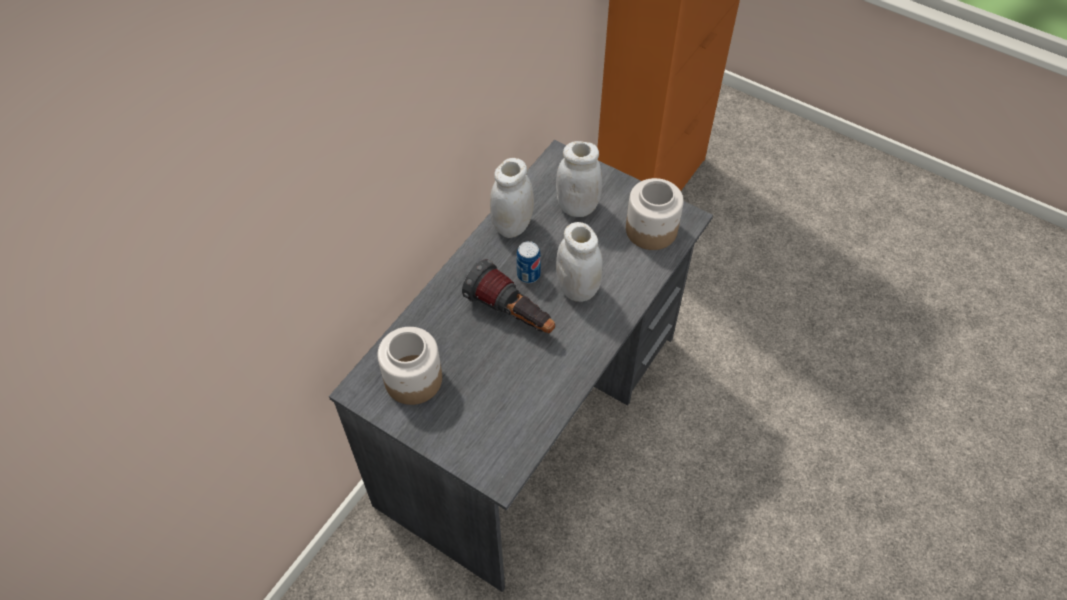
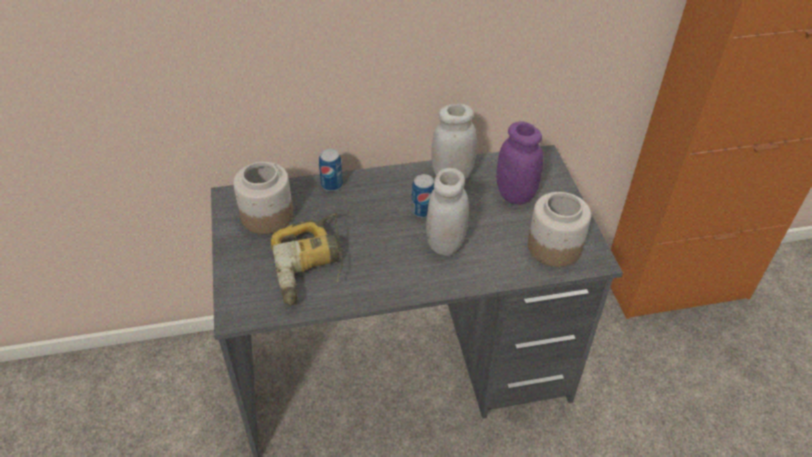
camera: 45 degrees right, 10 degrees down
flashlight [462,259,555,333] -> none
white jar [556,141,602,217] -> purple jar [496,121,543,204]
none -> power drill [271,213,343,306]
none -> can [319,149,343,191]

